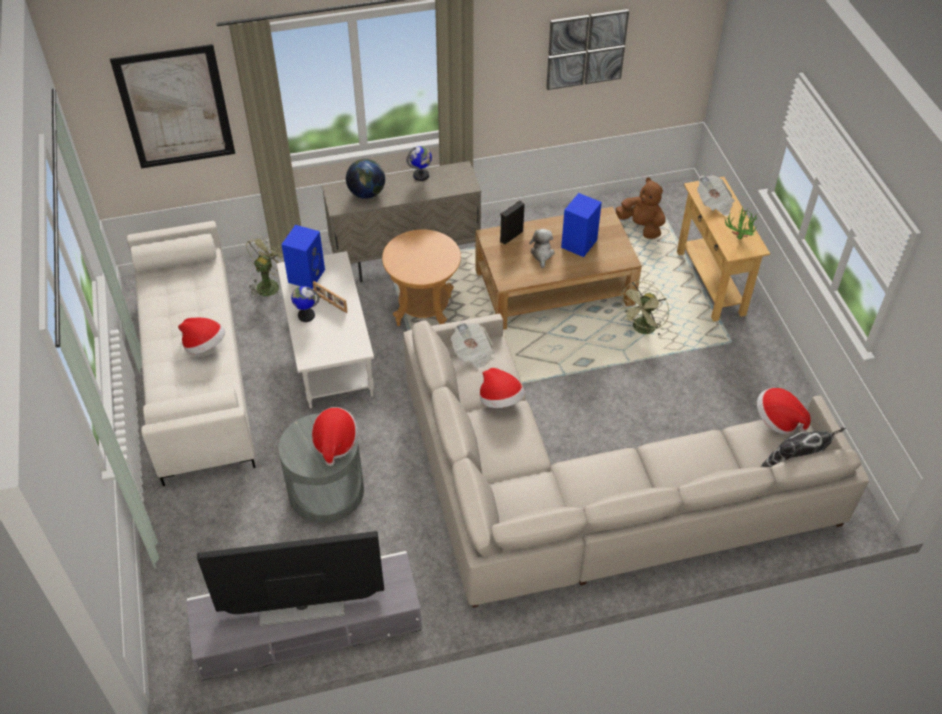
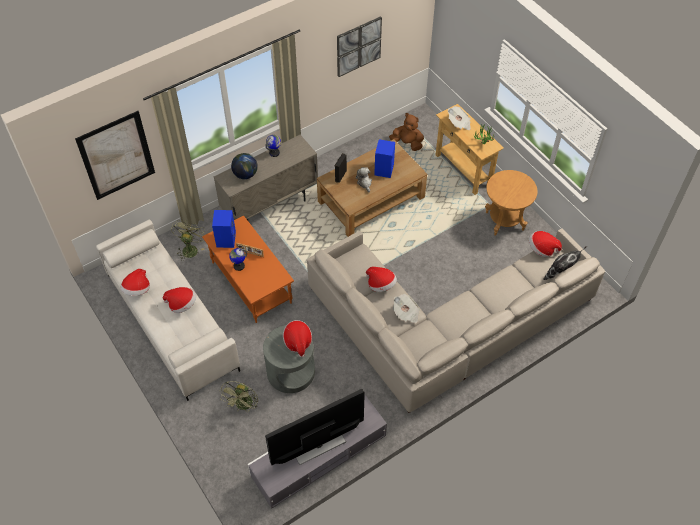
camera: 20 degrees left, 5 degrees up
white coffee table [277,251,374,408] -> orange coffee table [202,215,294,323]
brown side table [382,229,461,326] -> brown side table moved to [485,170,538,235]
newspaper [451,322,495,370] -> newspaper moved to [393,294,420,324]
green fan [619,281,669,336] -> green fan moved to [220,381,259,412]
none -> hat [121,269,150,296]

